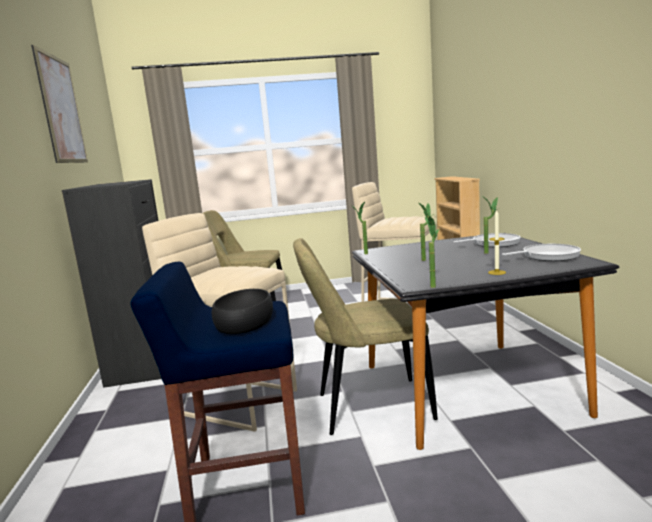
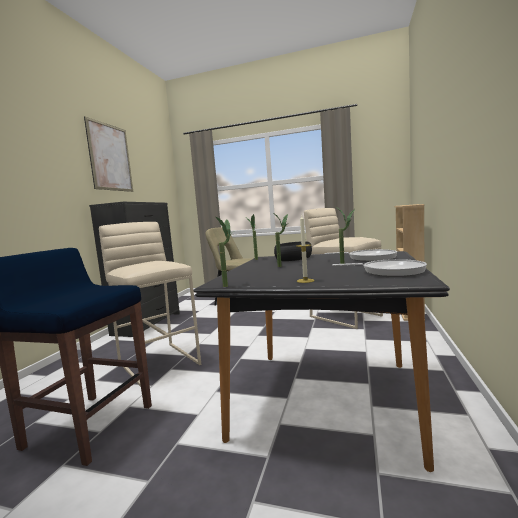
camera: 25 degrees right, 5 degrees down
black bowl [212,289,273,334] -> black bowl moved to [274,242,312,261]
beige chair [293,238,438,435] -> none

